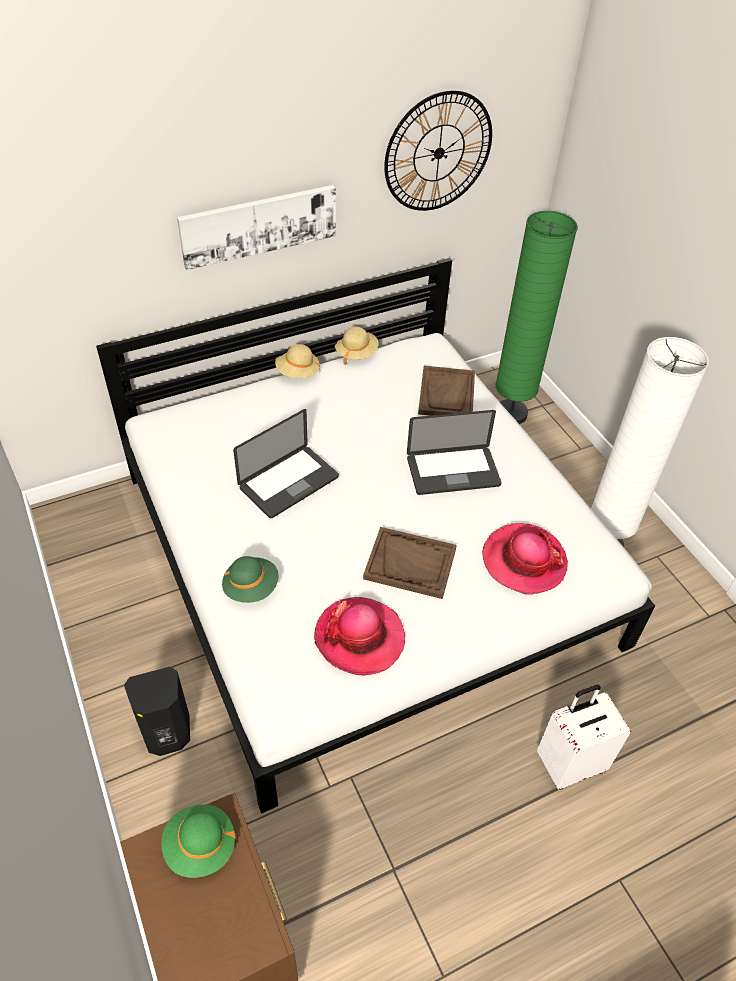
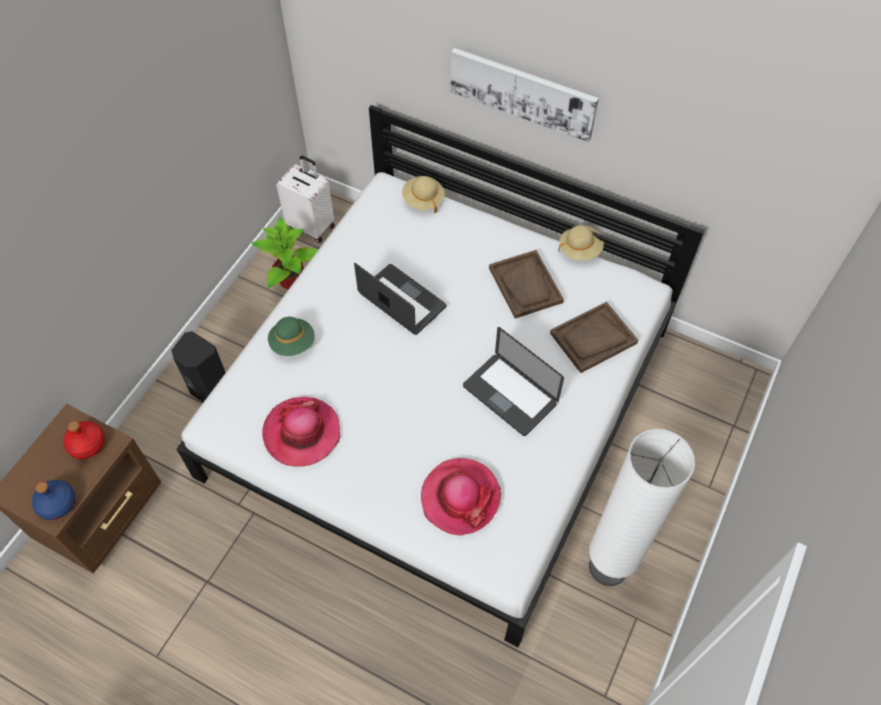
camera: 55 degrees right, 10 degrees up
green hat [161,804,237,878] -> red bottle [64,421,105,459]
laptop [233,409,339,518] -> laptop turned 150 degrees counterclockwise [354,263,447,335]
beige hat [275,344,320,378] -> beige hat moved to [402,176,445,213]
brown tray [363,527,457,599] -> brown tray moved to [489,250,564,318]
wall clock [384,90,492,211] -> none
green floor lamp [495,211,578,424] -> none
white suitcase [537,685,631,790] -> white suitcase moved to [276,155,335,243]
none -> blue bottle [32,480,75,520]
none -> potted plant [252,217,318,289]

